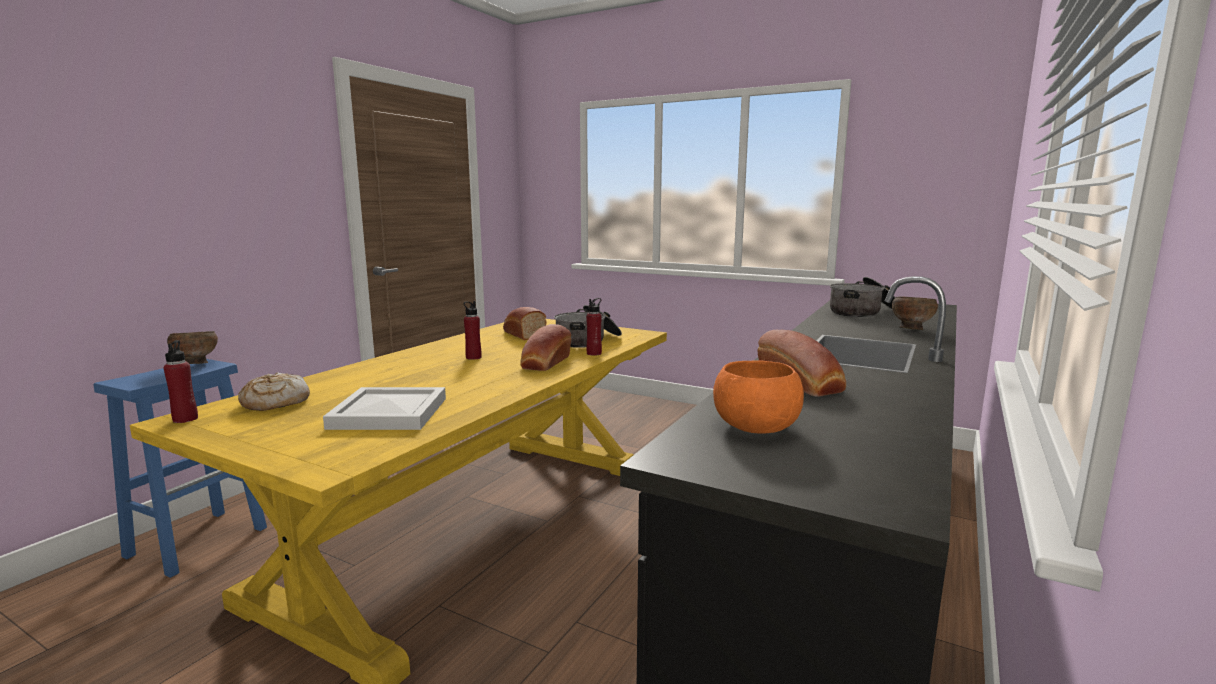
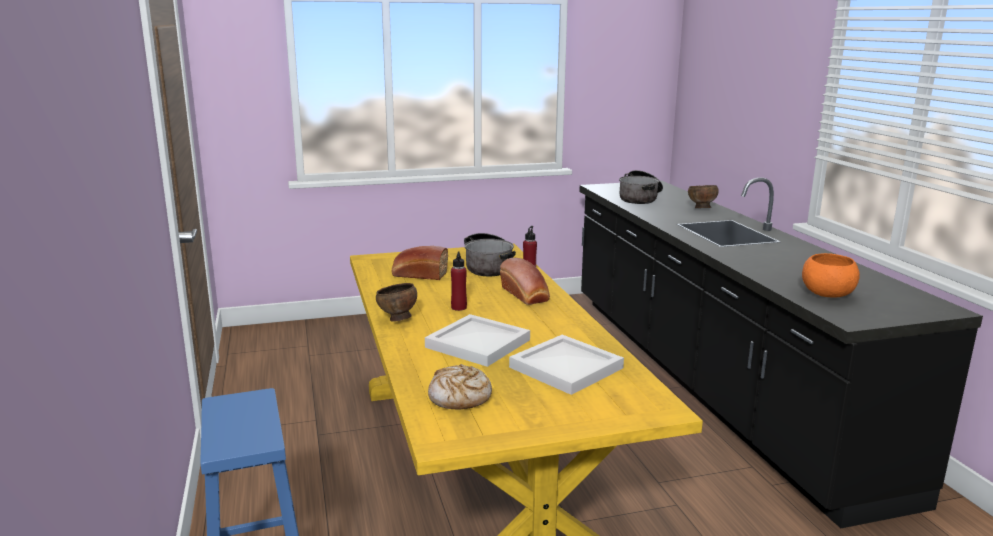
camera: 45 degrees left, 5 degrees up
red bottle [164,340,198,423] -> none
brown bowl [167,331,218,364] -> brown bowl moved to [376,283,417,321]
bread [757,330,846,397] -> none
none -> white tray [425,314,530,367]

